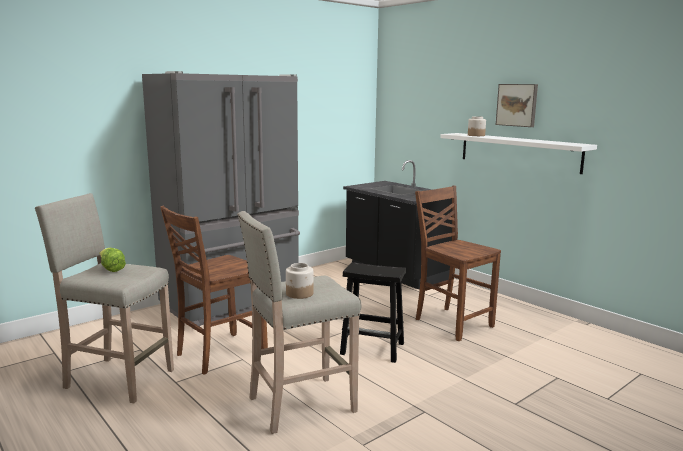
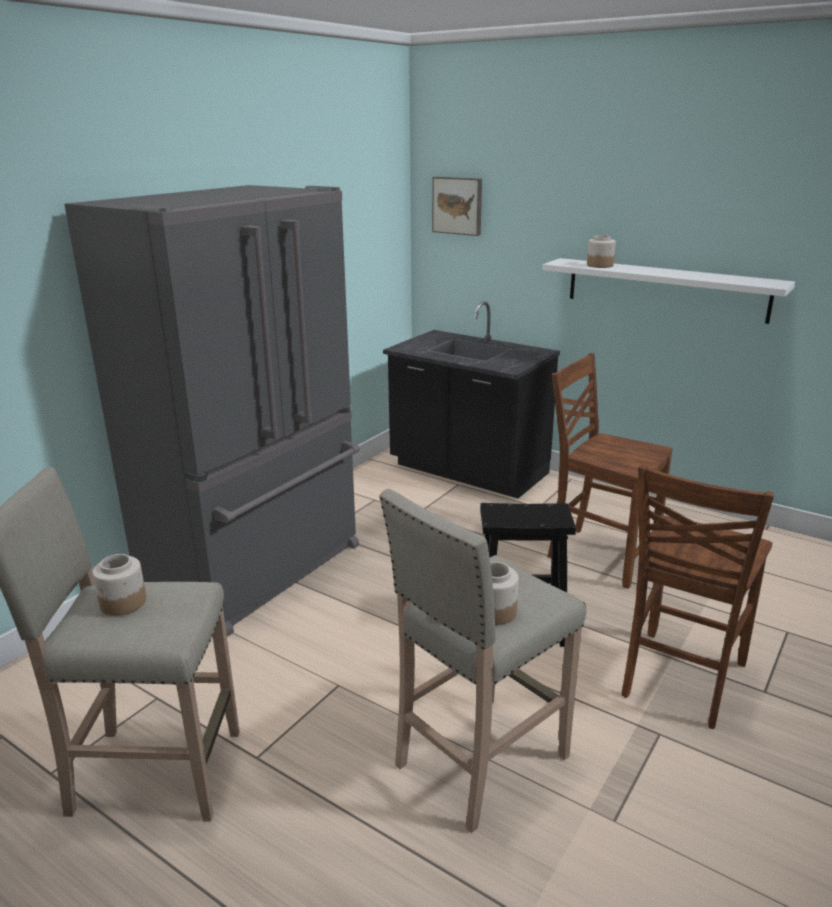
camera: 15 degrees left, 10 degrees up
lettuce [99,248,126,272] -> jar [93,554,146,616]
brown chair [160,206,268,375] -> brown chair moved to [622,465,774,729]
picture [496,84,538,127] -> picture moved to [432,177,482,236]

